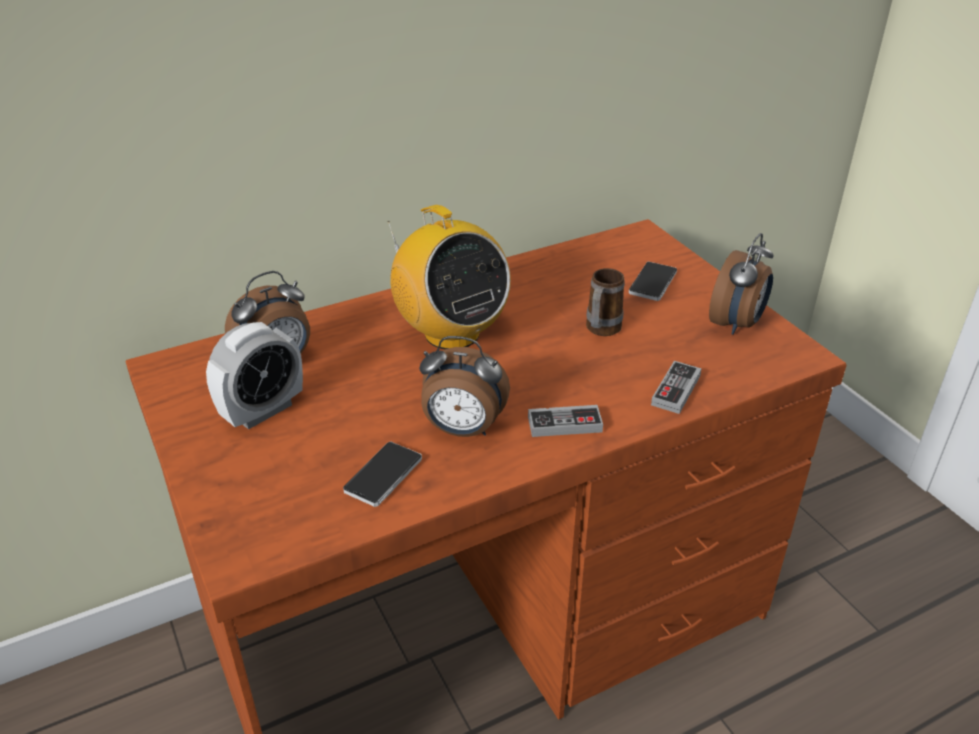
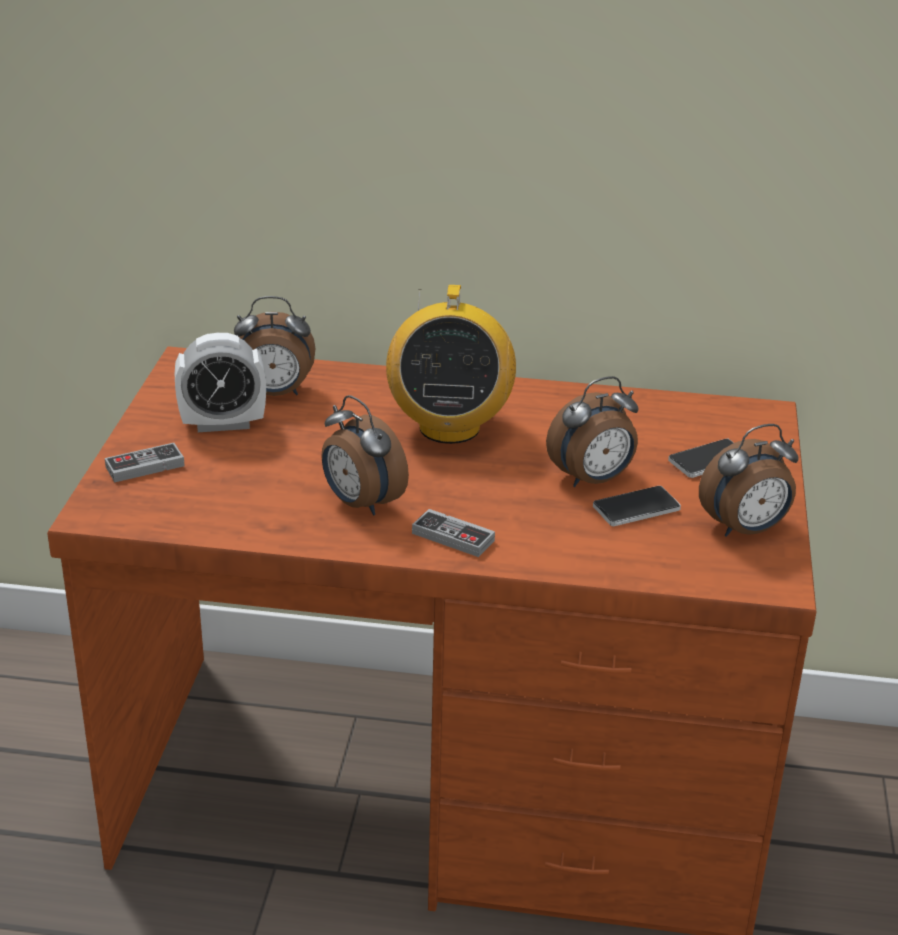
camera: 35 degrees right, 5 degrees down
phone [343,441,422,507] -> phone moved to [593,486,681,526]
mug [586,268,625,336] -> alarm clock [546,376,639,487]
game controller [651,361,702,414] -> game controller moved to [105,443,185,482]

